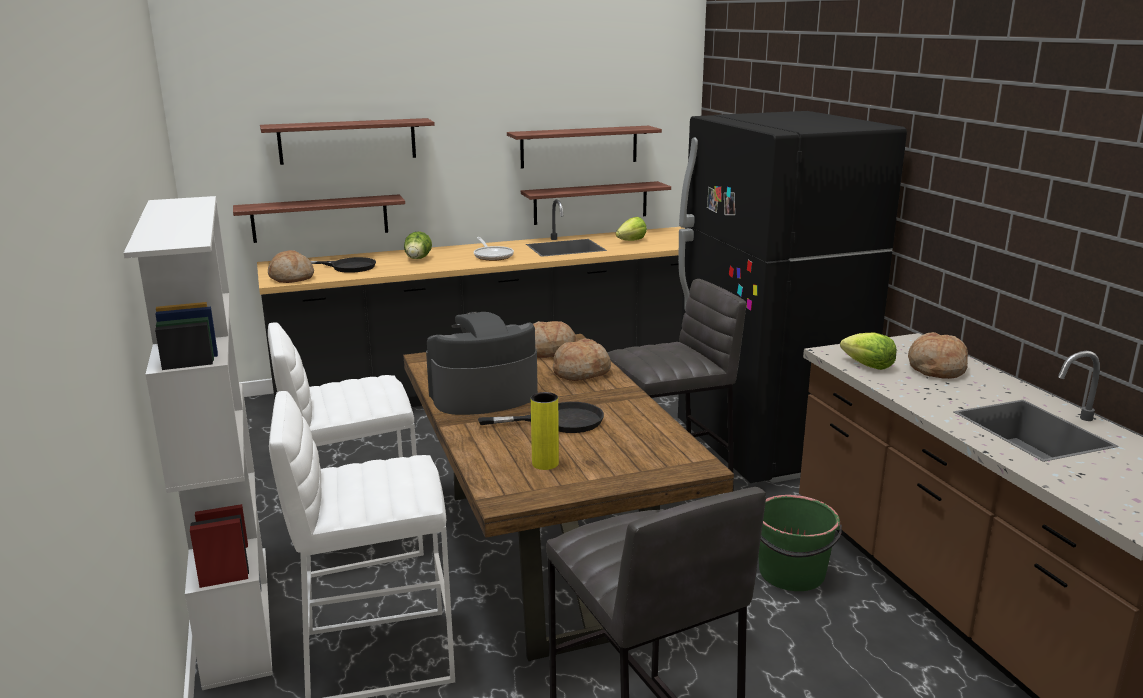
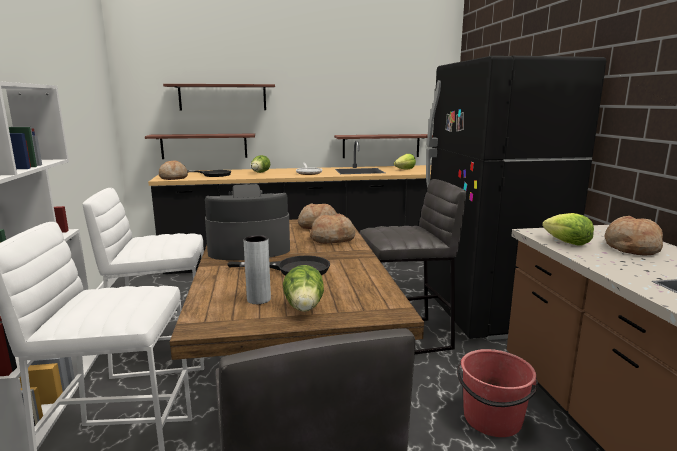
camera: 10 degrees right, 5 degrees down
shelf [507,126,662,169] -> none
yellow vase [531,392,559,470] -> grey vase [244,235,271,304]
green bucket [758,495,842,591] -> red bucket [457,349,538,437]
none -> lettuce [283,265,324,312]

